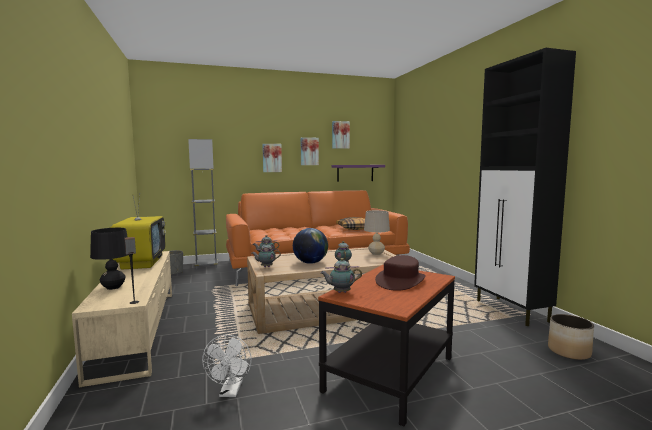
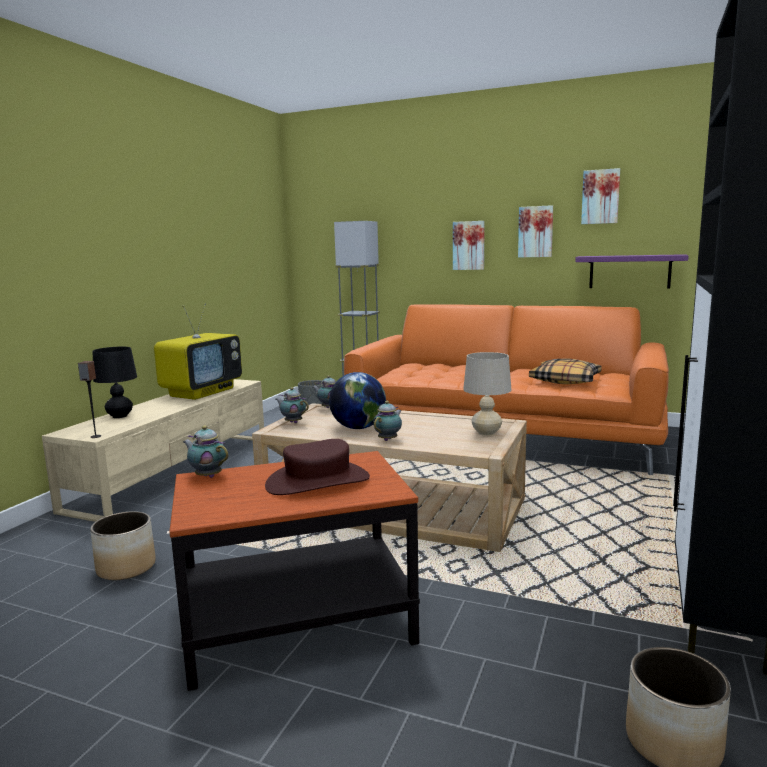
camera: 40 degrees right, 5 degrees up
white fan [202,335,252,397] -> planter [90,511,156,580]

